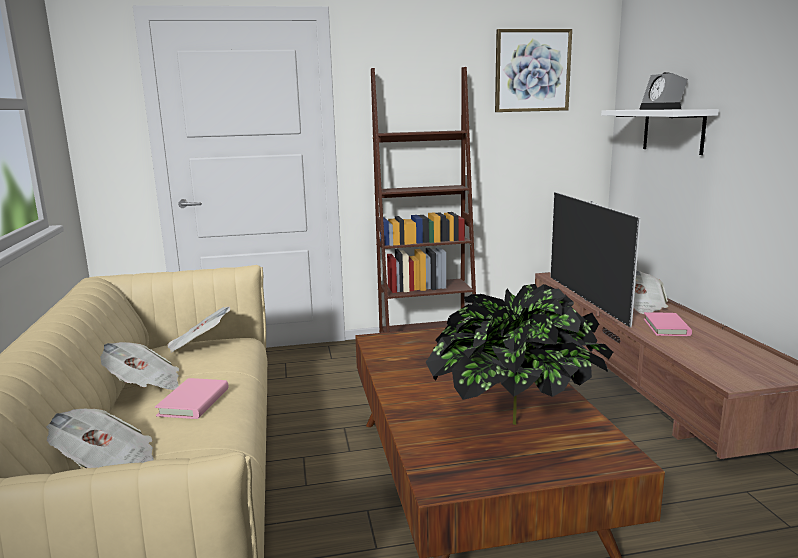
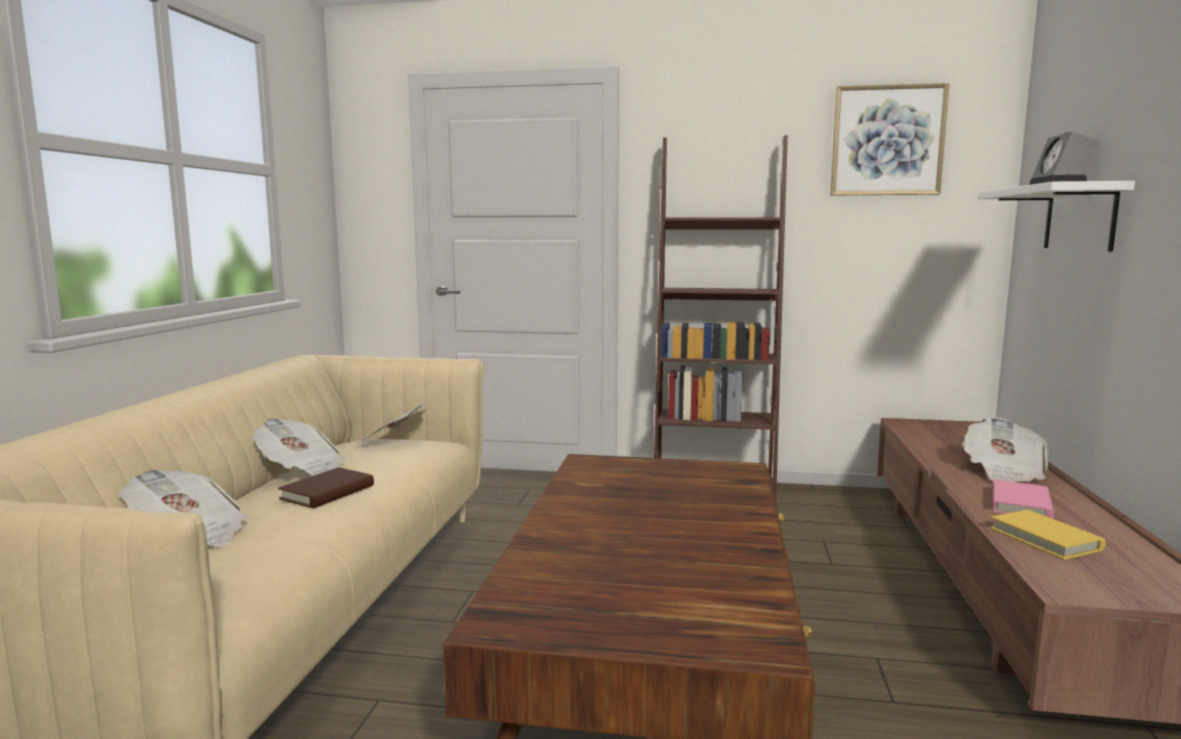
camera: 20 degrees right, 5 degrees down
pink book [155,378,229,419] -> brown book [278,467,374,508]
potted plant [426,284,613,425] -> none
television [550,192,641,327] -> none
none -> yellow book [990,510,1105,560]

